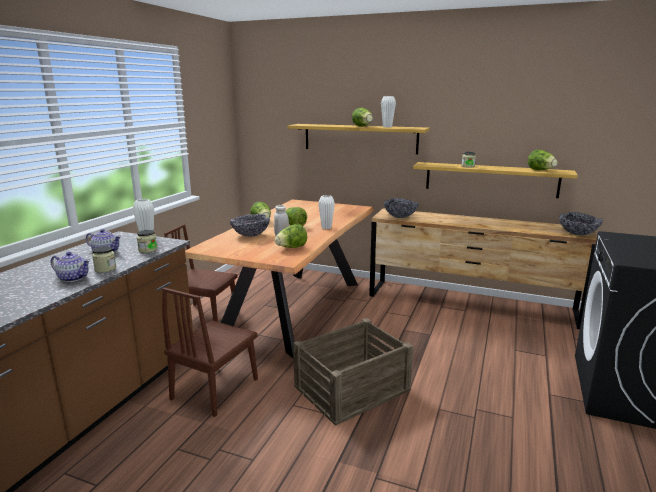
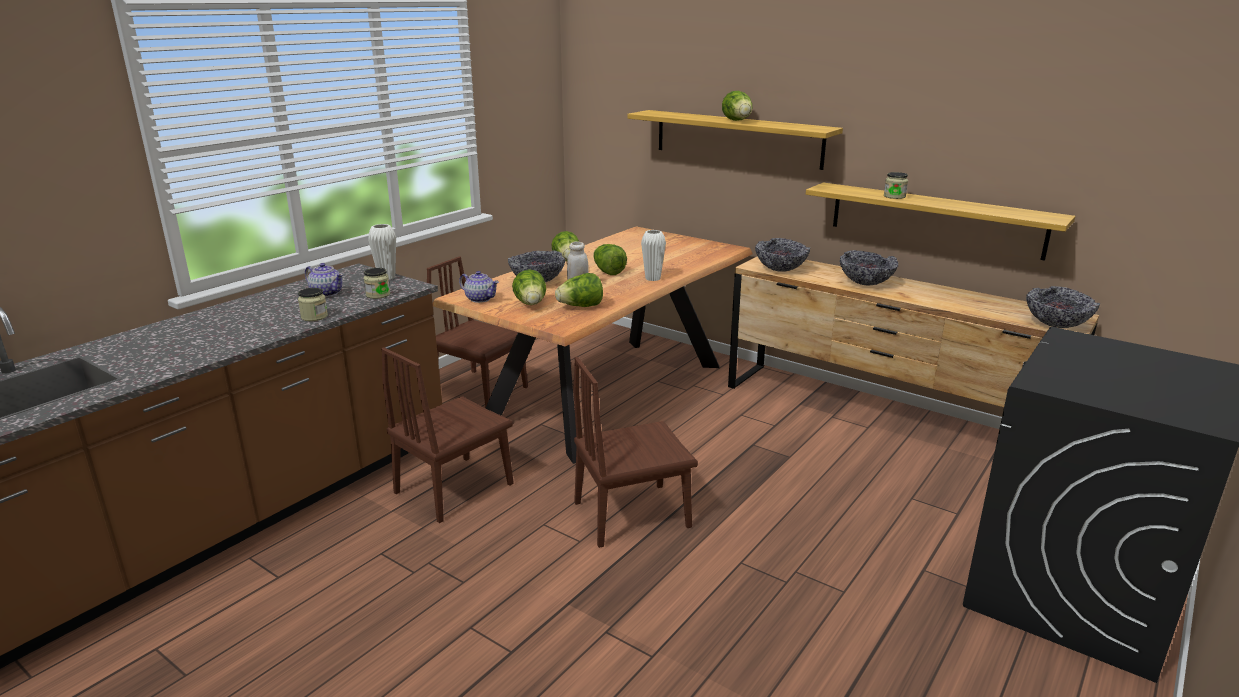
camera: 15 degrees right, 5 degrees up
teapot [51,252,90,282] -> teapot moved to [459,271,499,303]
crate [293,318,413,426] -> brown chair [573,357,698,548]
white vase [381,96,396,127] -> none
lettuce [528,150,557,170] -> lettuce moved to [512,269,546,305]
none -> bowl [840,250,898,286]

